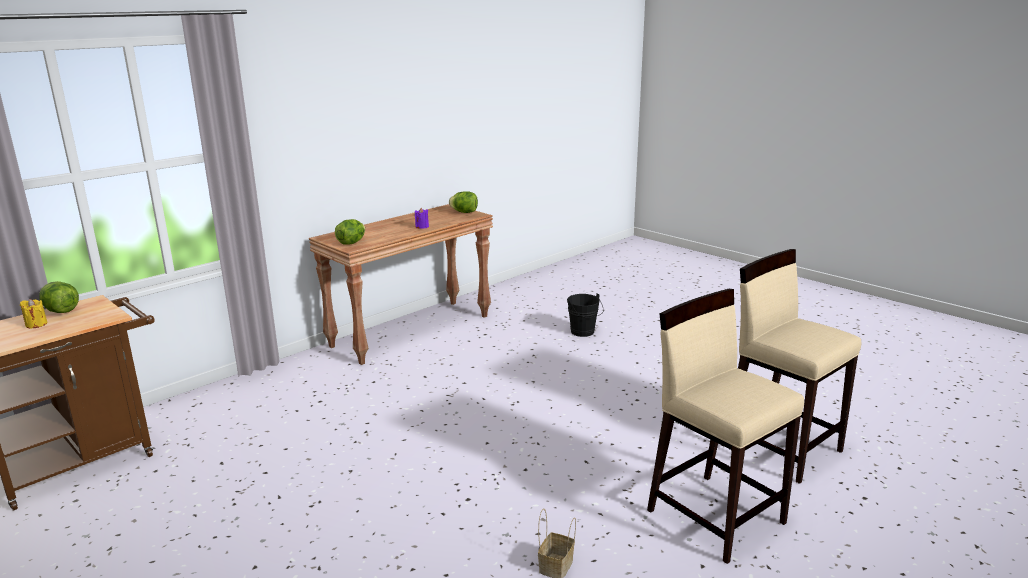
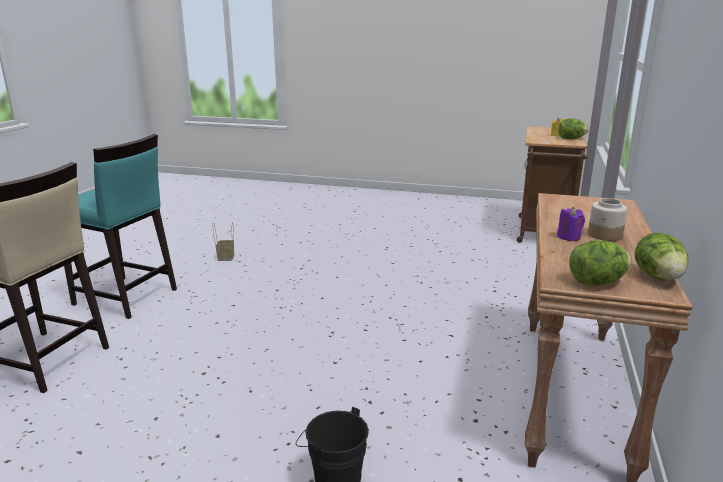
camera: 150 degrees right, 0 degrees up
lettuce [335,219,365,245] -> lettuce moved to [635,232,688,280]
beige stool [647,289,804,564] -> turquoise stool [64,134,177,319]
none -> jar [588,198,628,241]

